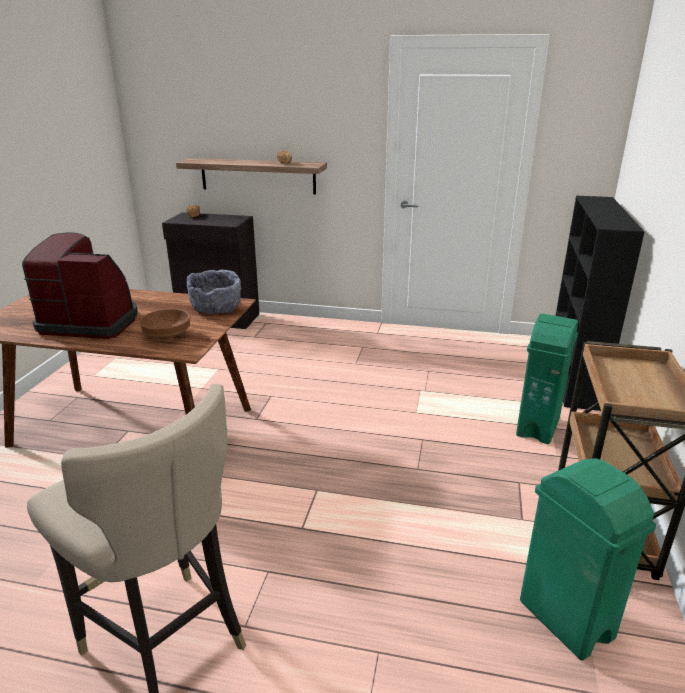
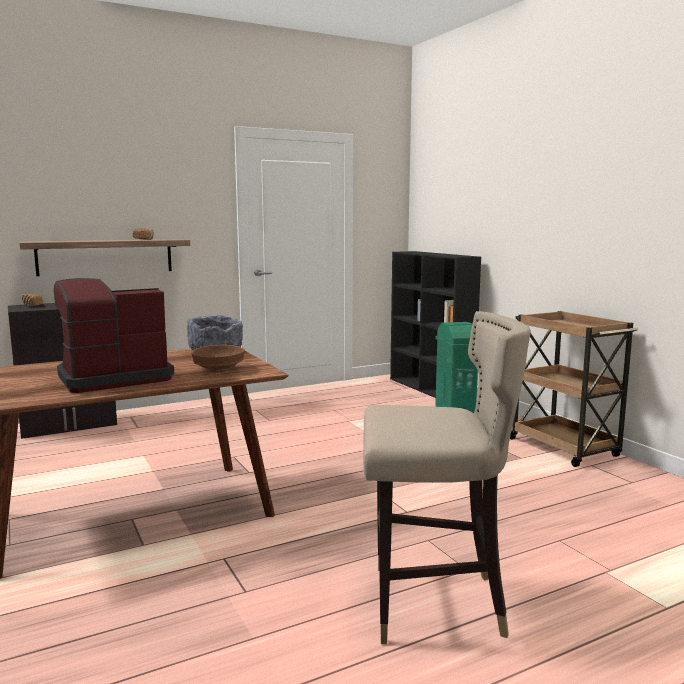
camera: 40 degrees left, 15 degrees down
green trash can [520,458,656,660] -> none

